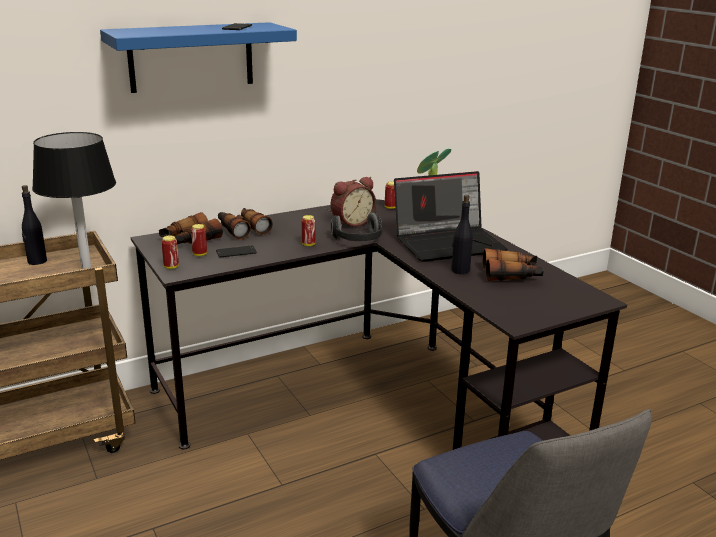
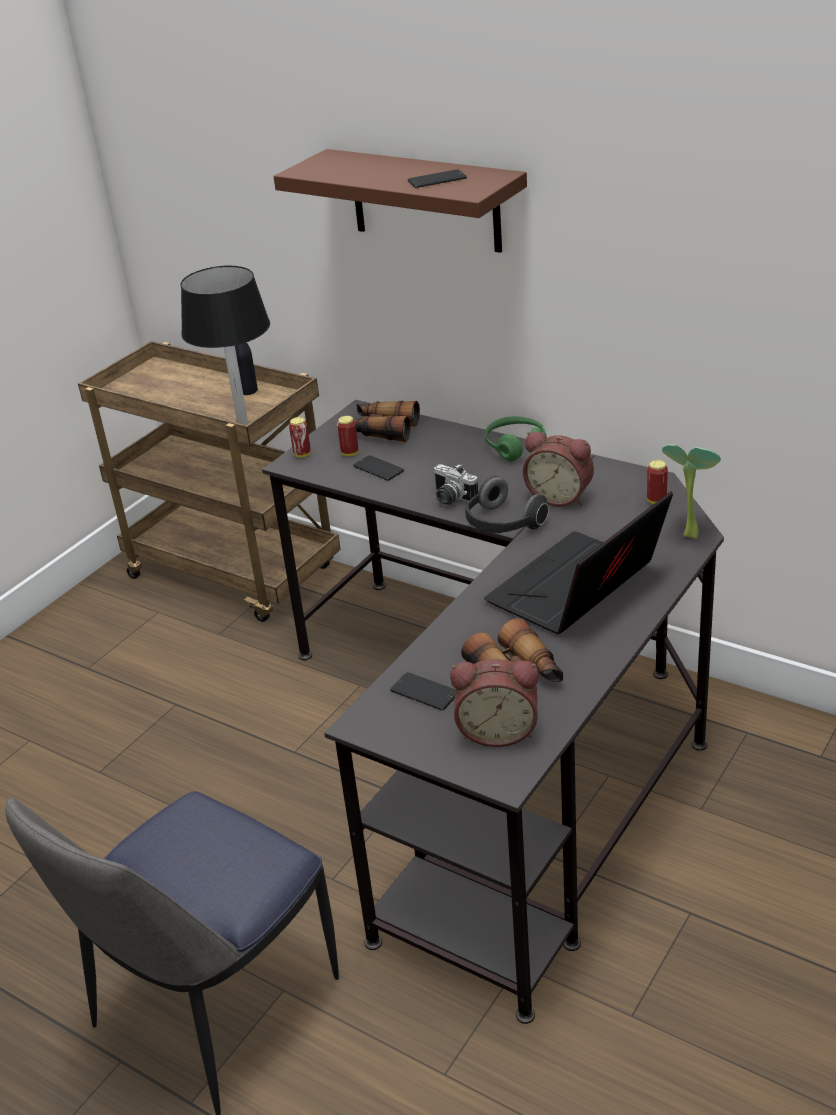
camera: 65 degrees right, 10 degrees up
blue shelf [100,22,297,93] -> brown shelf [273,149,527,253]
binoculars [218,208,273,240] -> none
can [302,215,315,246] -> camera [433,464,478,505]
laptop [394,171,508,262] -> laptop turned 90 degrees clockwise [484,491,673,634]
black bottle [451,195,473,274] -> none
none -> phone [390,672,456,710]
none -> alarm clock [450,659,539,747]
none -> green headphones [485,416,547,461]

